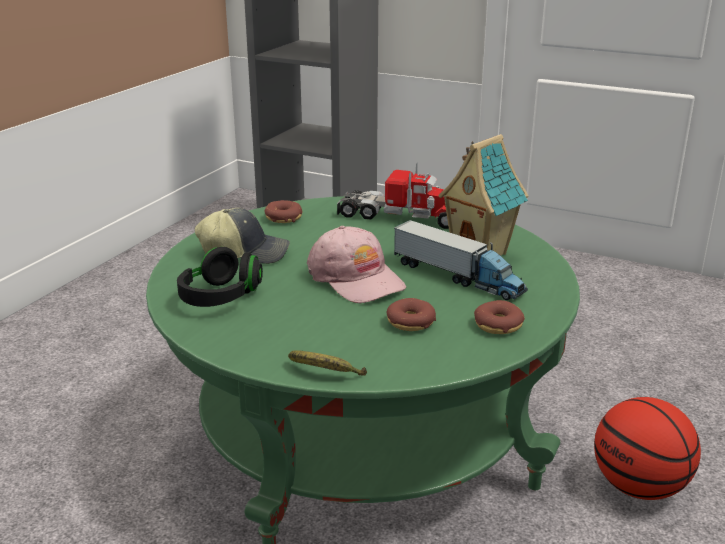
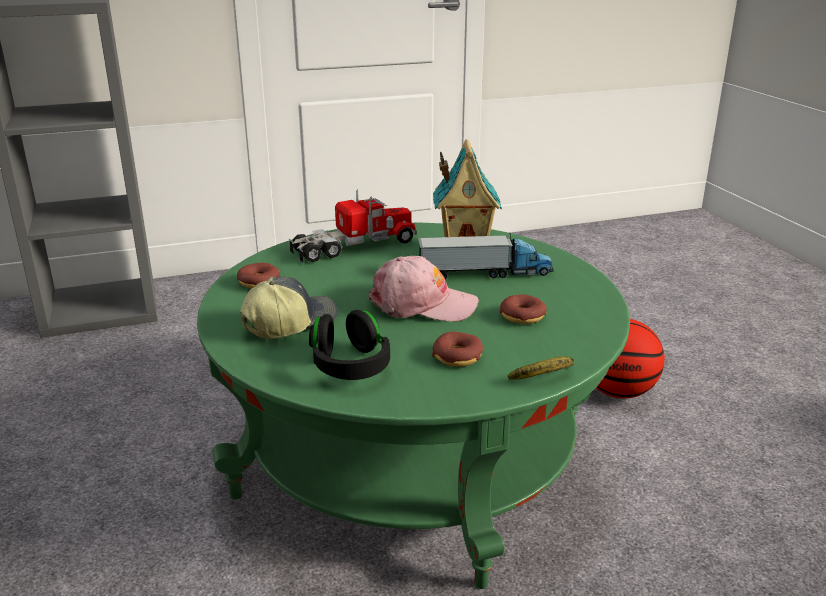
camera: 45 degrees left, 0 degrees up
donut [474,300,525,334] -> donut moved to [432,332,483,367]

